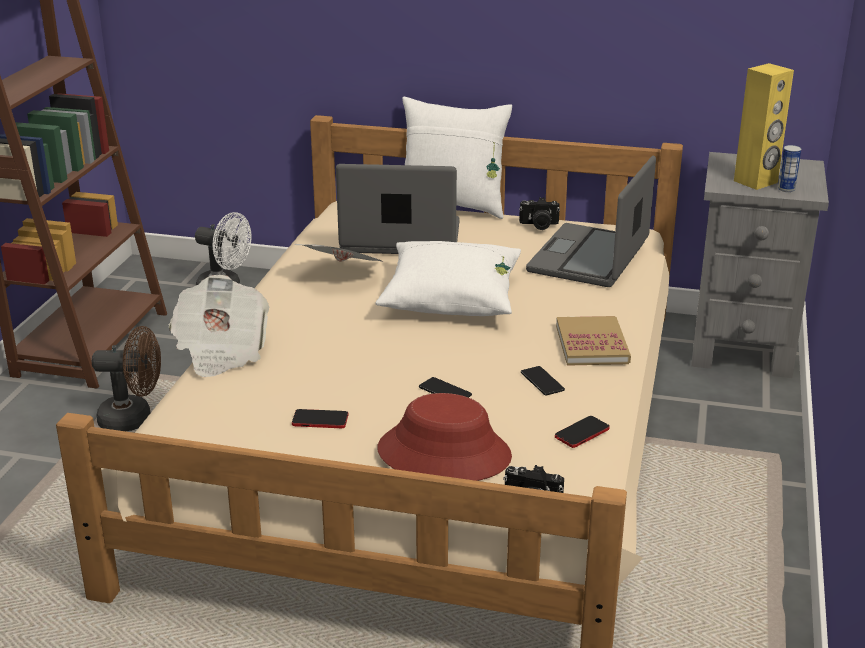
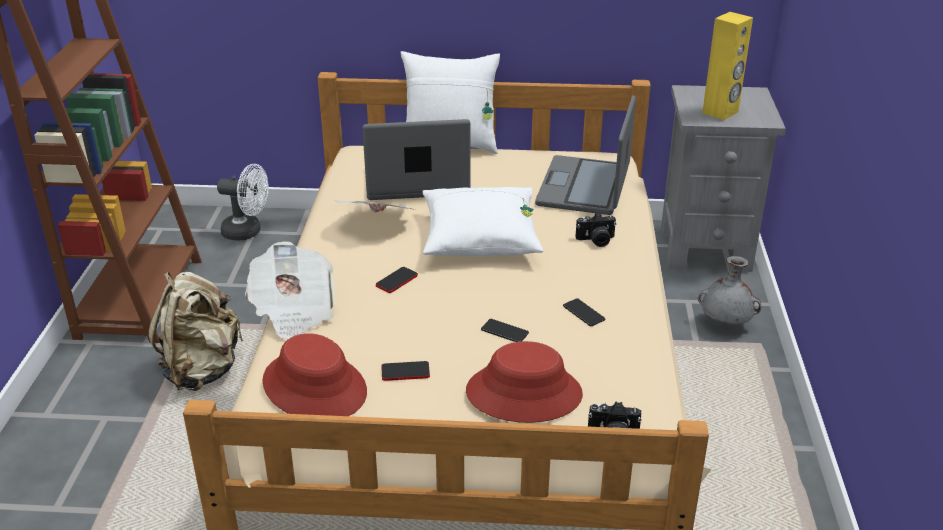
camera: 10 degrees left, 5 degrees up
brown fan [92,326,161,431] -> beige backpack [148,272,243,391]
camera [519,197,560,230] -> camera moved to [576,213,616,247]
phone [555,416,610,448] -> phone moved to [376,267,418,293]
book [556,316,631,366] -> none
can [778,145,801,192] -> none
none -> red hat [262,333,367,416]
none -> grey vase [698,256,761,329]

